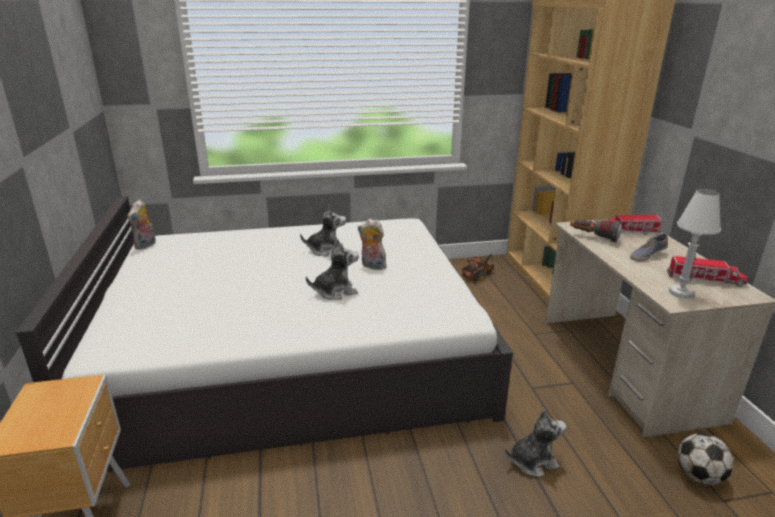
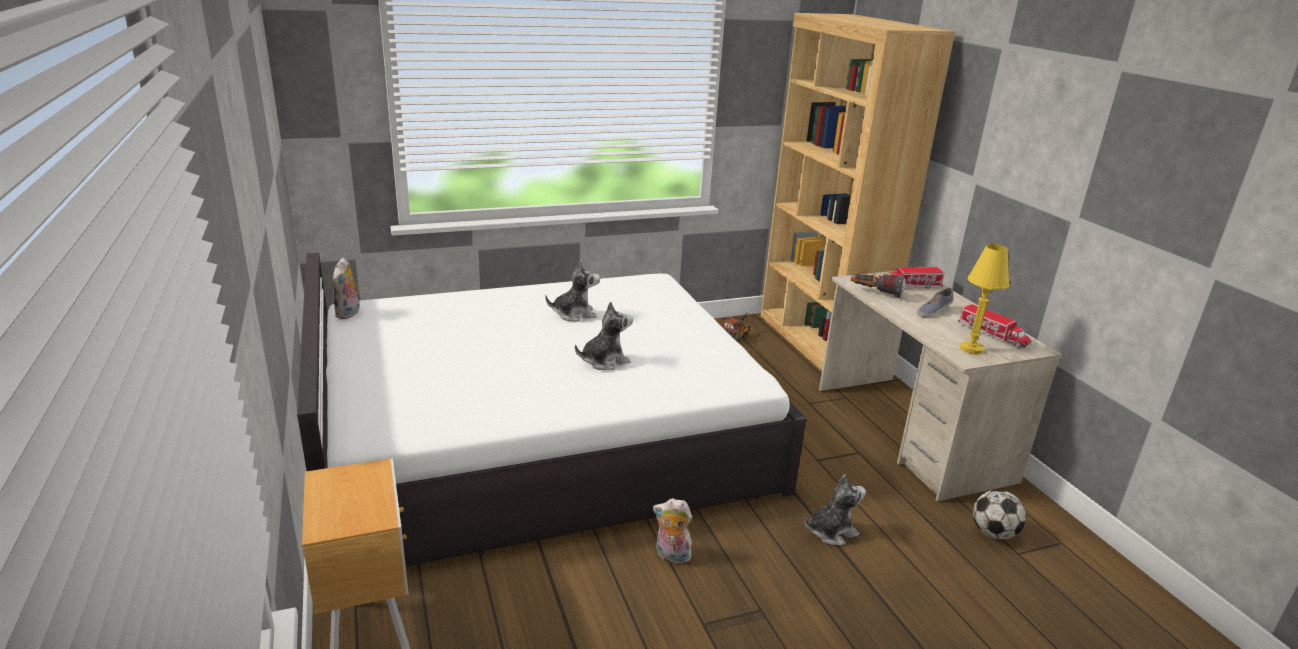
camera: 10 degrees left, 0 degrees up
plush toy [358,219,388,270] -> plush toy moved to [653,498,692,564]
toy truck [667,256,748,287] -> toy truck turned 45 degrees clockwise [958,304,1032,349]
white table lamp [669,189,721,299] -> yellow table lamp [960,244,1010,355]

